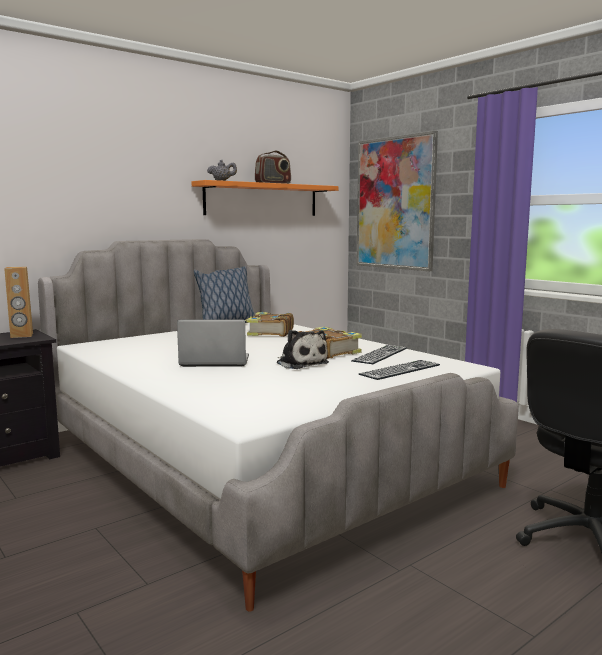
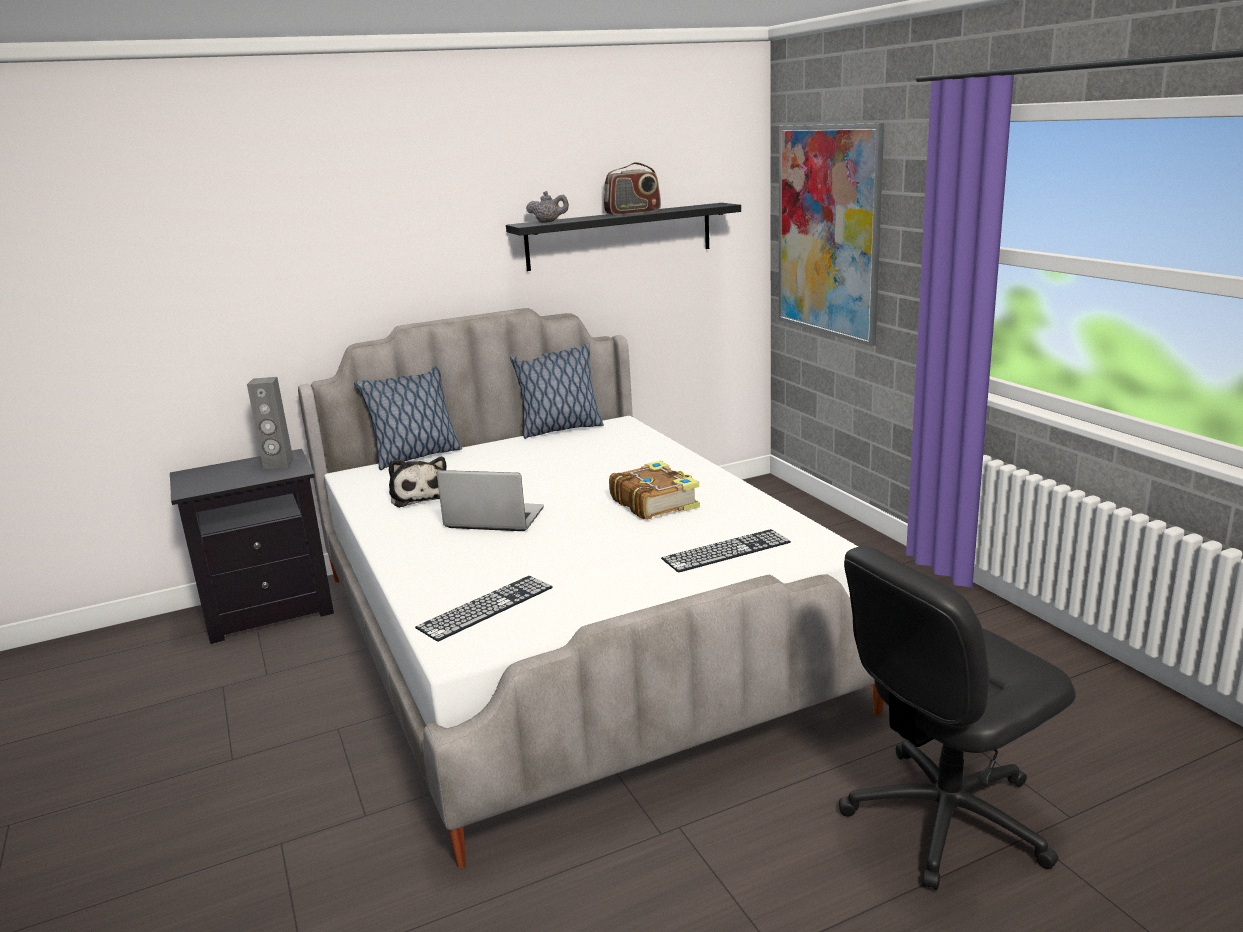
camera: 15 degrees right, 10 degrees up
brown speaker [4,267,33,338] -> grey speaker [247,377,293,469]
orange shelf [192,180,339,216] -> black shelf [506,203,741,271]
book [245,312,294,337] -> none
plush toy [276,330,329,369] -> plush toy moved to [389,457,446,508]
keyboard [351,345,407,364] -> keyboard moved to [415,576,553,642]
none -> pillow [354,366,462,470]

